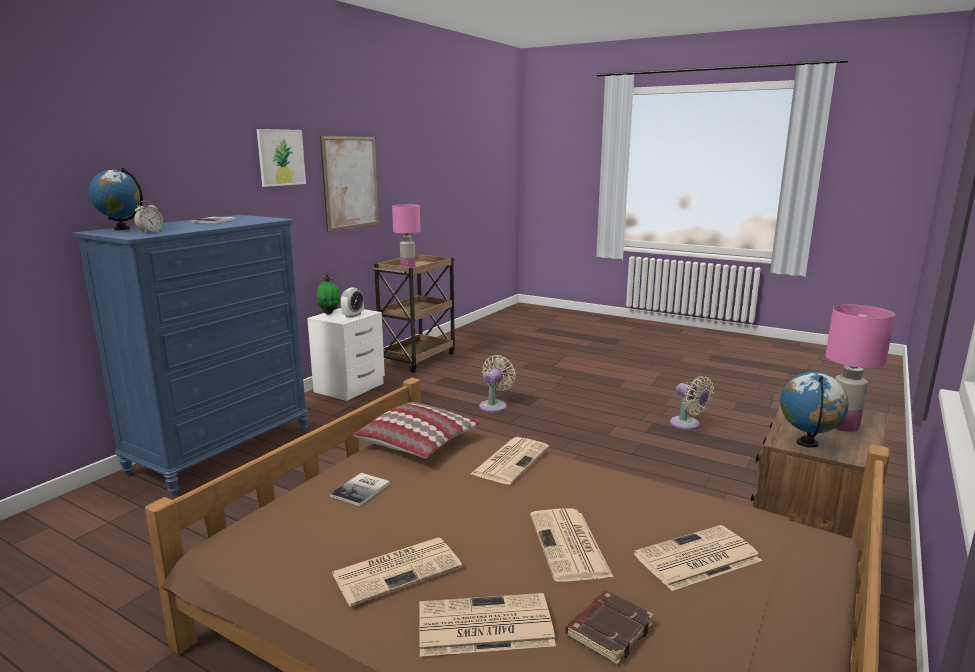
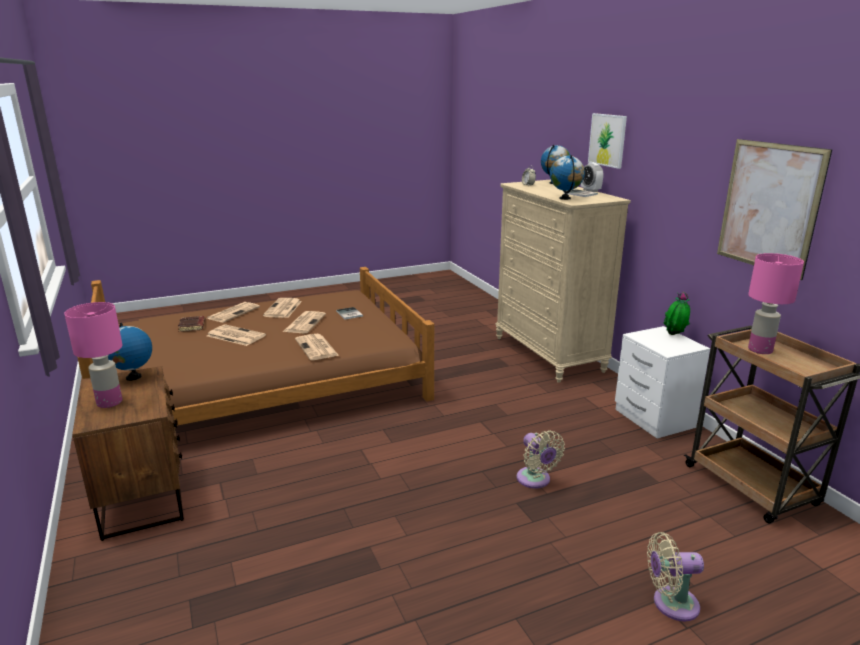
camera: 125 degrees right, 5 degrees up
blue dresser [73,215,308,496] -> beige dresser [496,180,631,383]
picture [257,129,306,187] -> picture moved to [588,113,627,169]
alarm clock [341,287,364,318] -> alarm clock moved to [581,163,604,192]
pillow [353,402,482,458] -> none
newspaper [634,525,762,591] -> newspaper moved to [283,311,326,333]
beige fan [670,376,714,430] -> beige fan moved to [647,532,704,621]
none -> globe [550,155,585,200]

